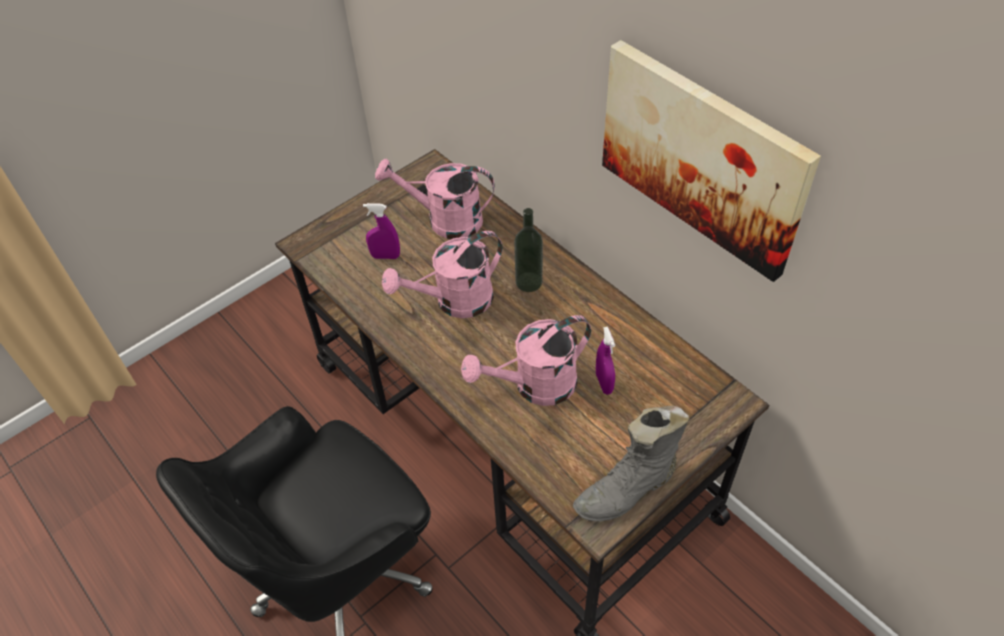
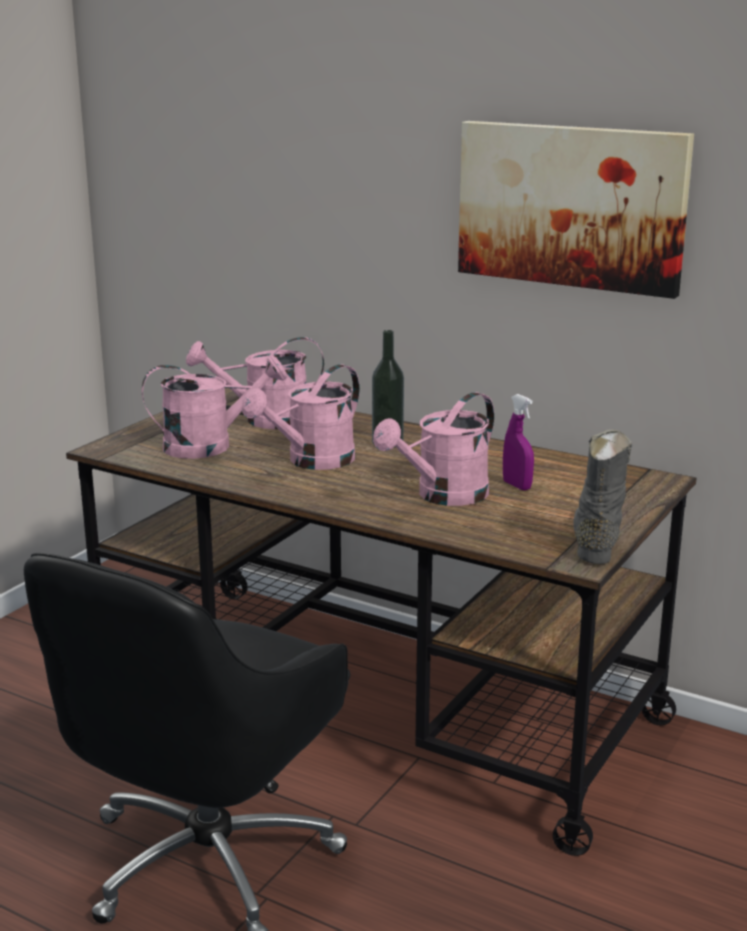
camera: 20 degrees left, 30 degrees down
purple spray bottle [363,203,400,259] -> pink watering can [142,356,287,459]
grey boot [573,406,689,521] -> grey boot turned 150 degrees clockwise [573,430,632,564]

